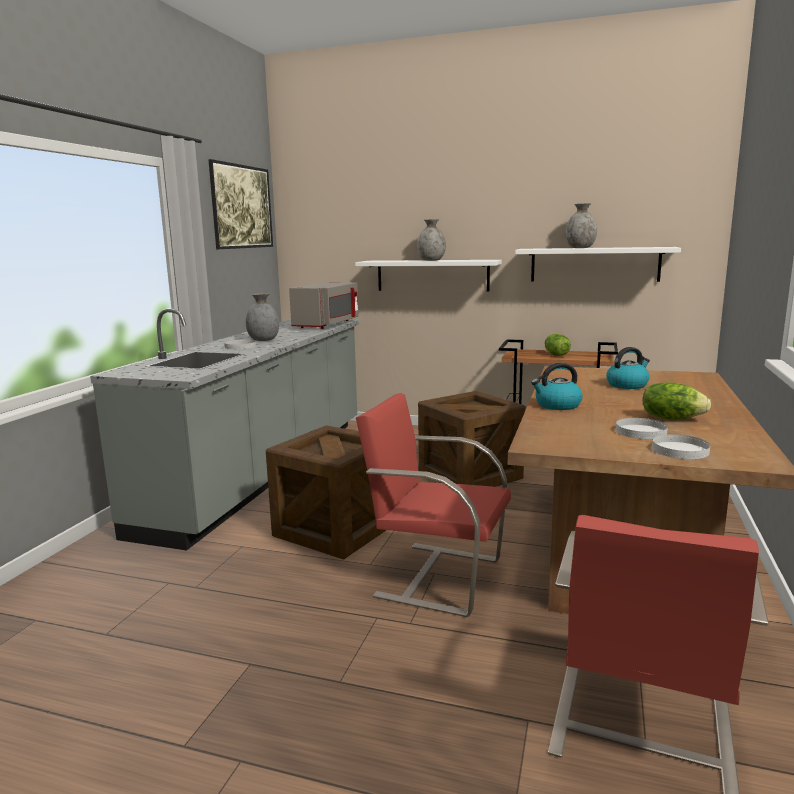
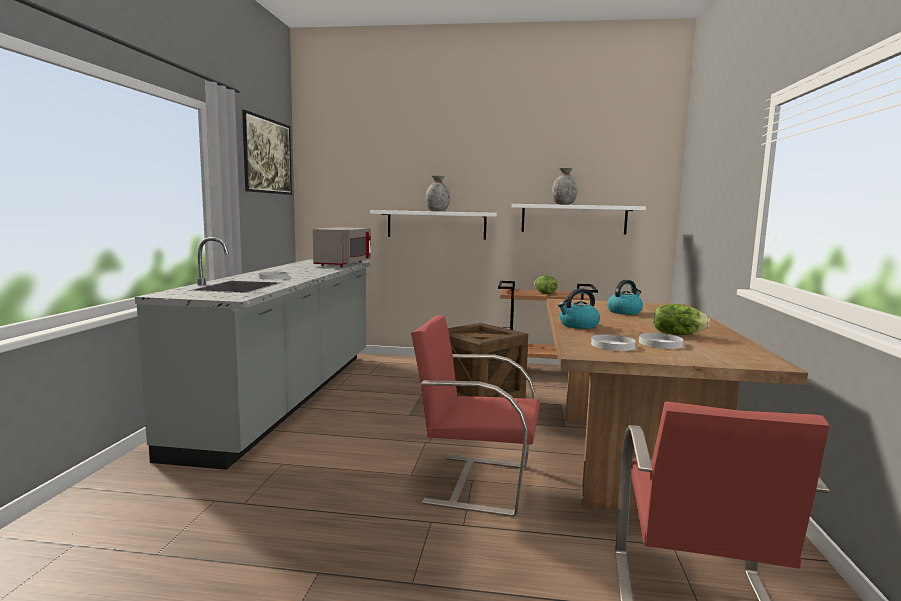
camera: 10 degrees left, 5 degrees down
grey vase [246,293,279,341] -> none
crate [266,425,386,560] -> none
white plate [652,434,710,459] -> white plate moved to [591,334,635,351]

